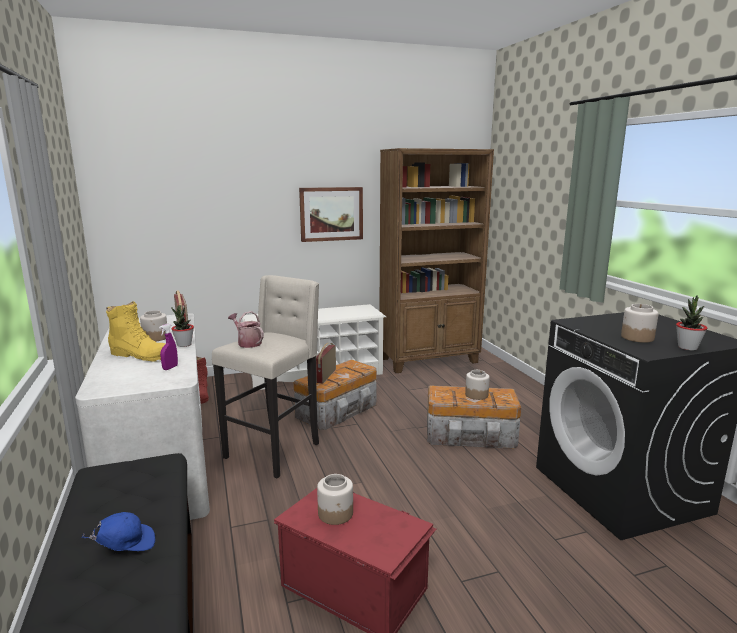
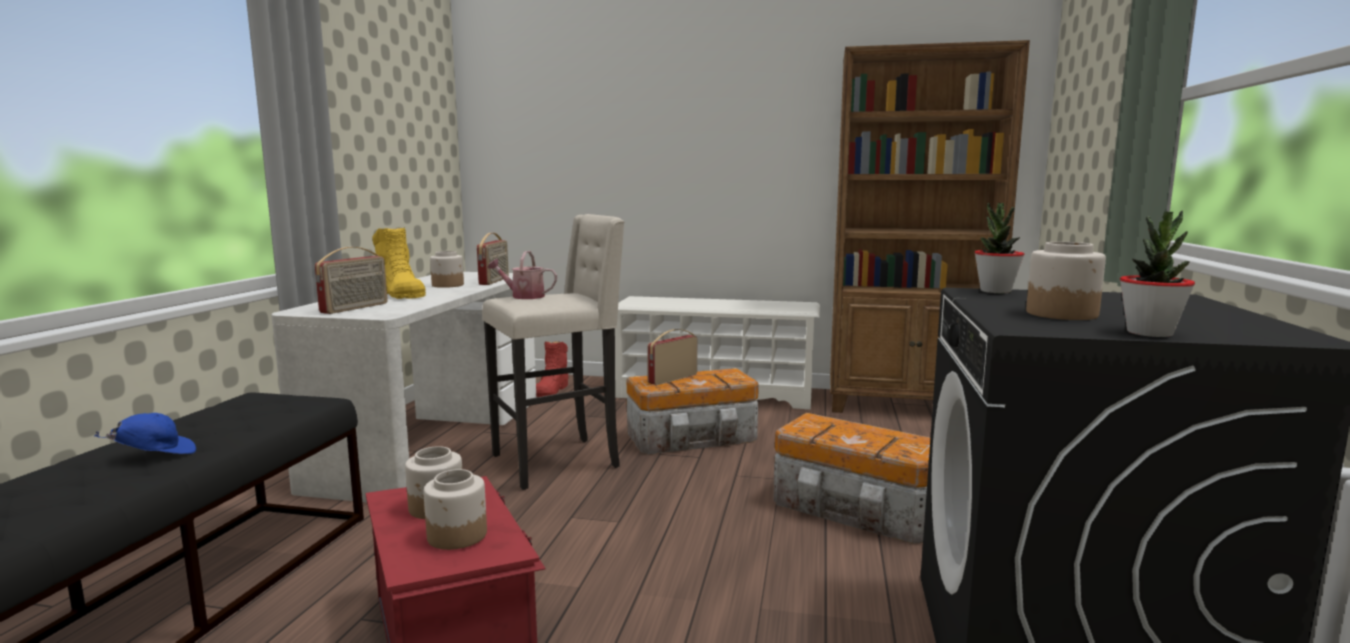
camera: 30 degrees right, 5 degrees down
blue cap [81,512,155,551] -> blue cap turned 45 degrees counterclockwise [95,413,196,454]
purple spray bottle [159,324,178,370] -> none
potted plant [171,305,194,347] -> potted plant moved to [974,203,1024,293]
watering can [228,311,264,348] -> watering can turned 60 degrees counterclockwise [487,251,557,299]
picture [299,187,363,242] -> none
jar [465,370,490,400] -> jar moved to [424,469,487,550]
none -> radio [315,247,388,314]

